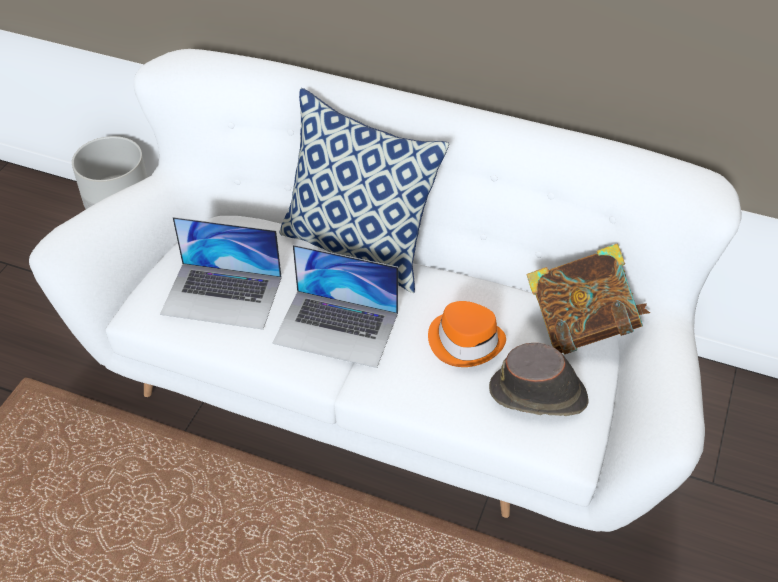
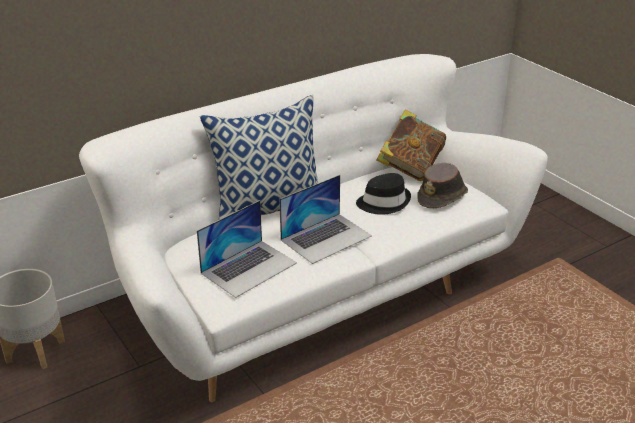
camera: 55 degrees left, 15 degrees down
orange hat [428,301,506,367] -> black hat [356,173,411,215]

